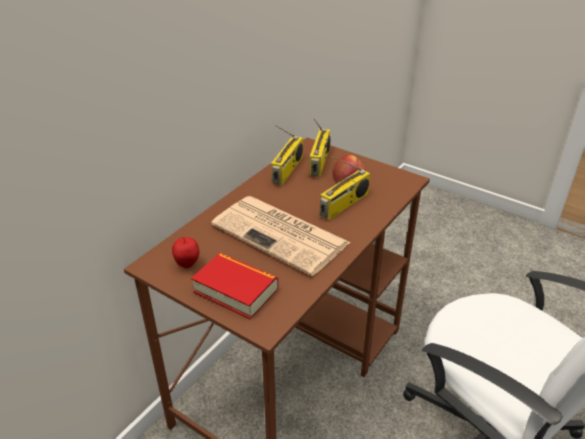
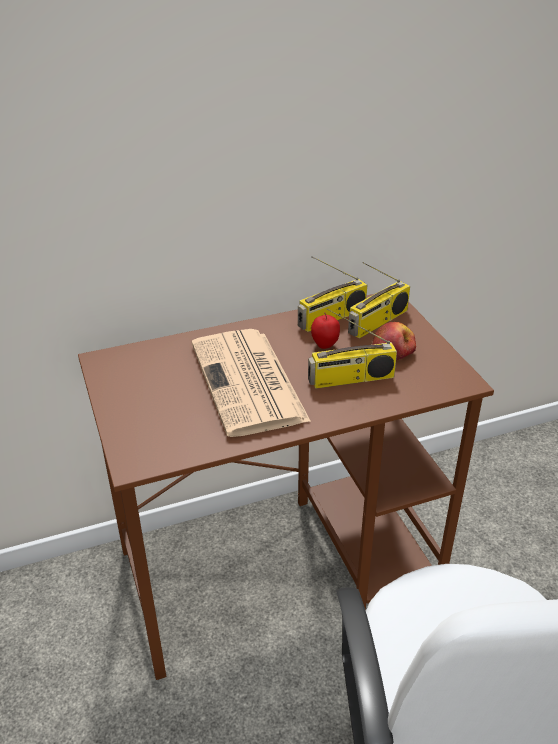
camera: 35 degrees right, 0 degrees up
apple [172,237,199,268] -> apple moved to [311,312,340,349]
book [191,253,278,319] -> none

